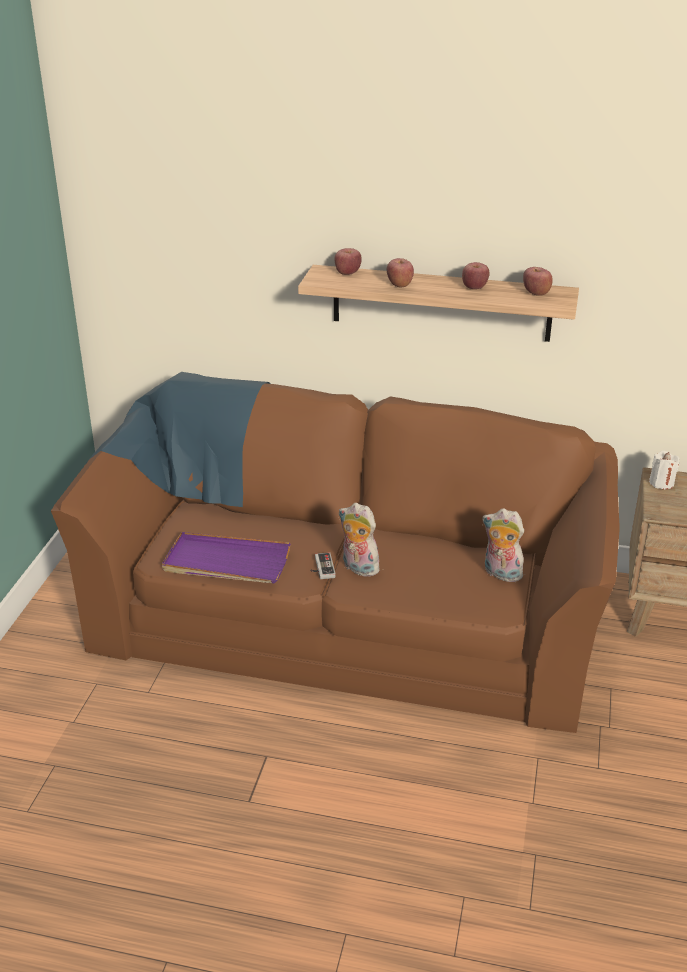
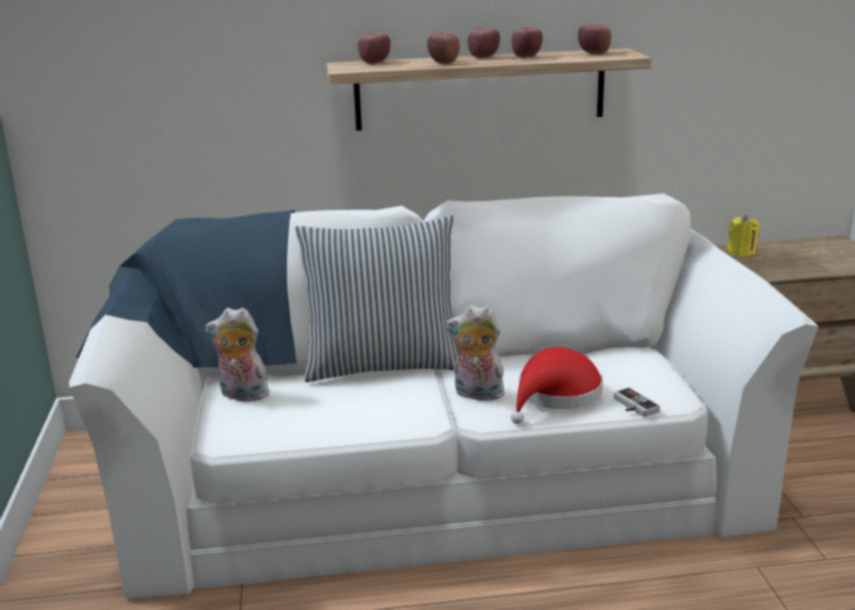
camera: 20 degrees left, 10 degrees down
brown sofa [51,372,620,733] -> white sofa [69,193,818,599]
purple tray [162,532,291,583] -> none
game controller [310,552,335,579] -> game controller moved to [614,387,660,417]
plush toy [482,508,525,582] -> plush toy moved to [205,308,269,402]
white candle [649,451,680,489] -> yellow candle [727,215,760,257]
none -> pillow [295,215,456,382]
none -> apple [467,28,500,58]
none -> red hat [511,347,603,424]

